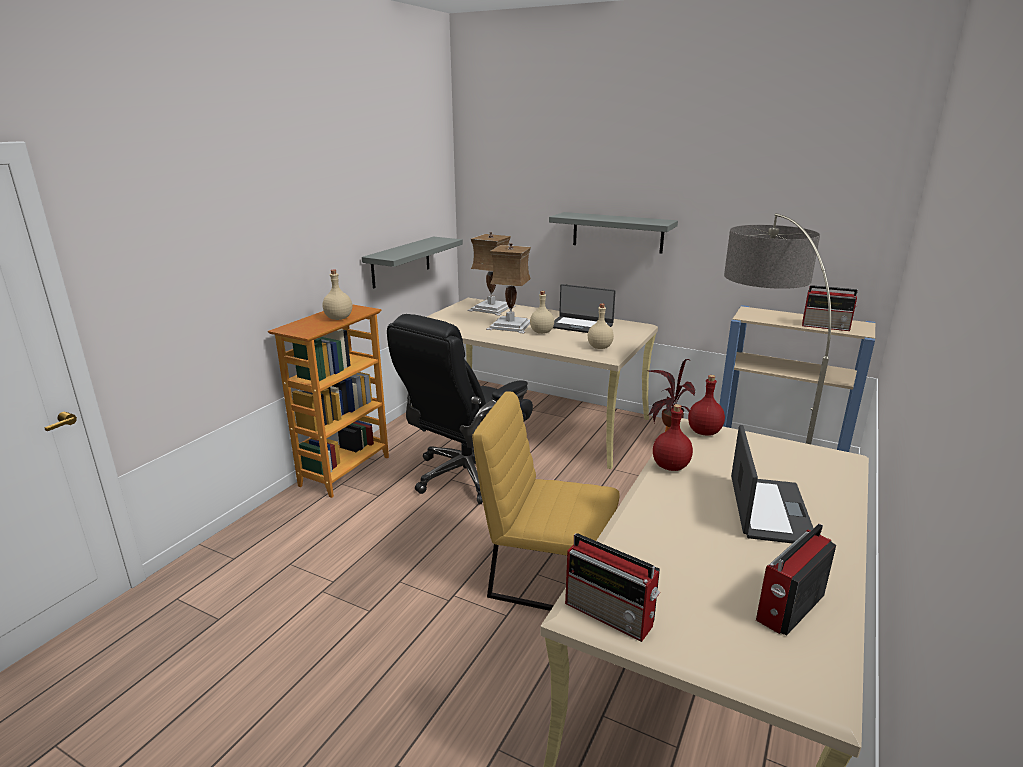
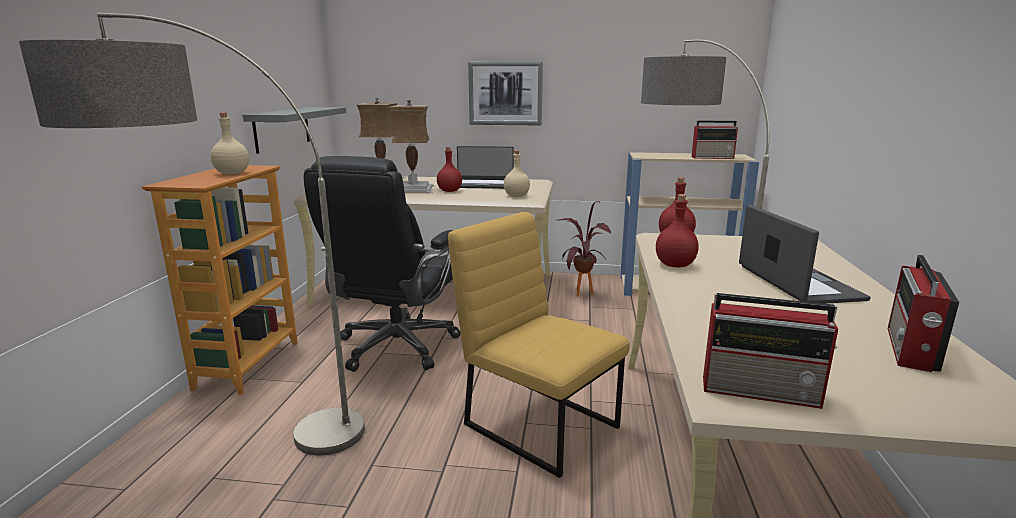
camera: 20 degrees left, 5 degrees down
yellow chair [472,391,620,611] -> yellow chair turned 45 degrees clockwise [448,212,630,478]
beige bottle [530,291,554,334] -> red bottle [437,147,462,192]
grey shelf [549,212,678,254] -> picture [468,62,543,125]
none -> floor lamp [19,13,365,455]

